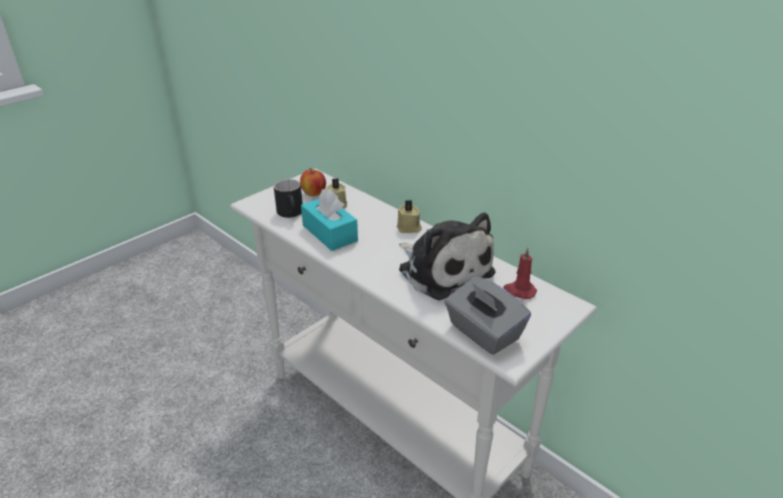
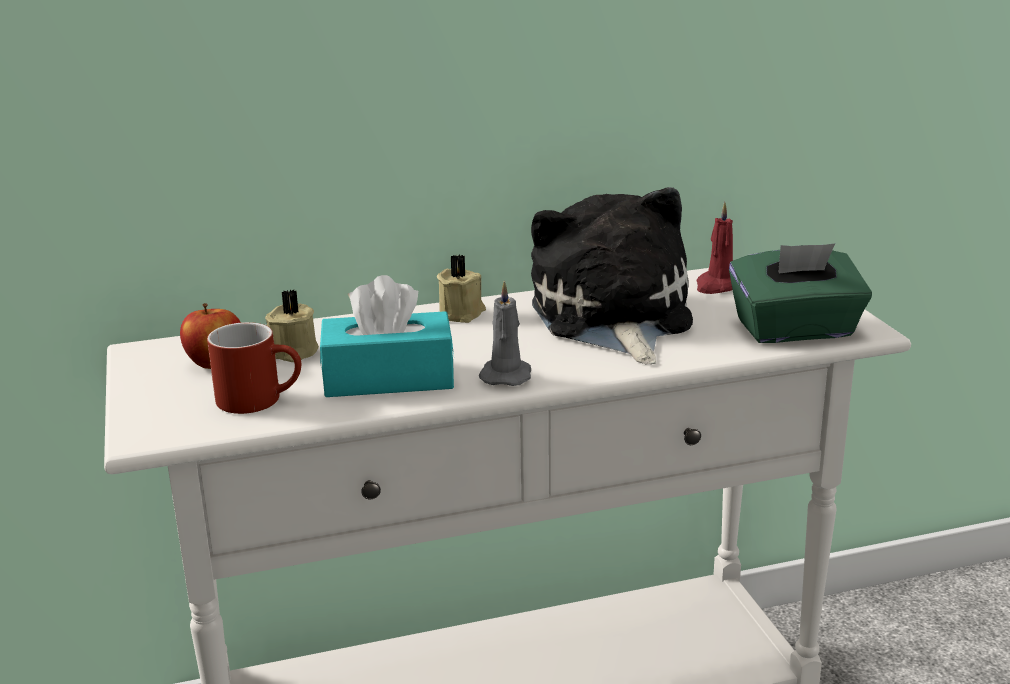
camera: 60 degrees left, 10 degrees down
black mug [274,179,303,218] -> red mug [207,322,301,414]
plush toy [399,213,496,301] -> plush toy turned 90 degrees counterclockwise [531,187,693,364]
grey tissue box [444,276,531,355] -> green tissue box [729,244,872,343]
none -> grey candle [479,280,531,386]

